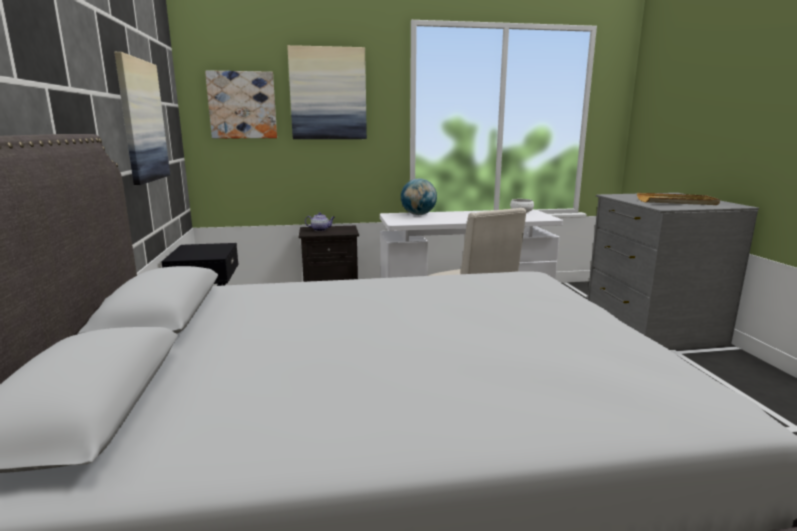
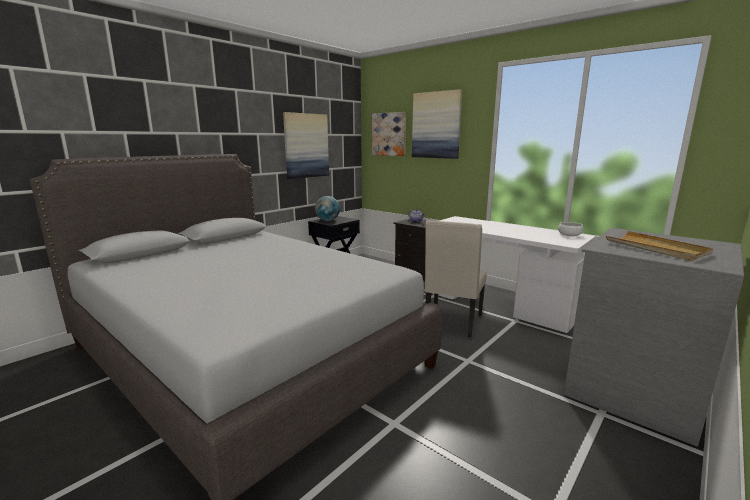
camera: 50 degrees right, 0 degrees up
globe [401,178,437,215] -> globe moved to [315,196,340,221]

